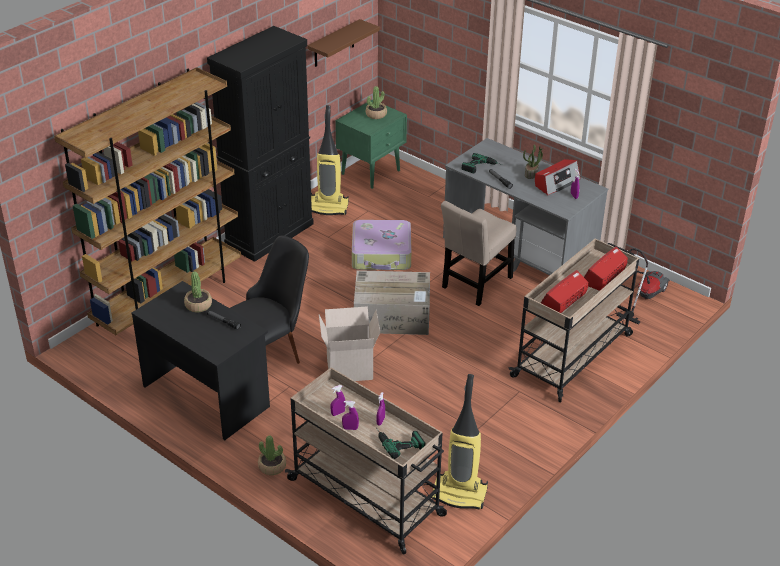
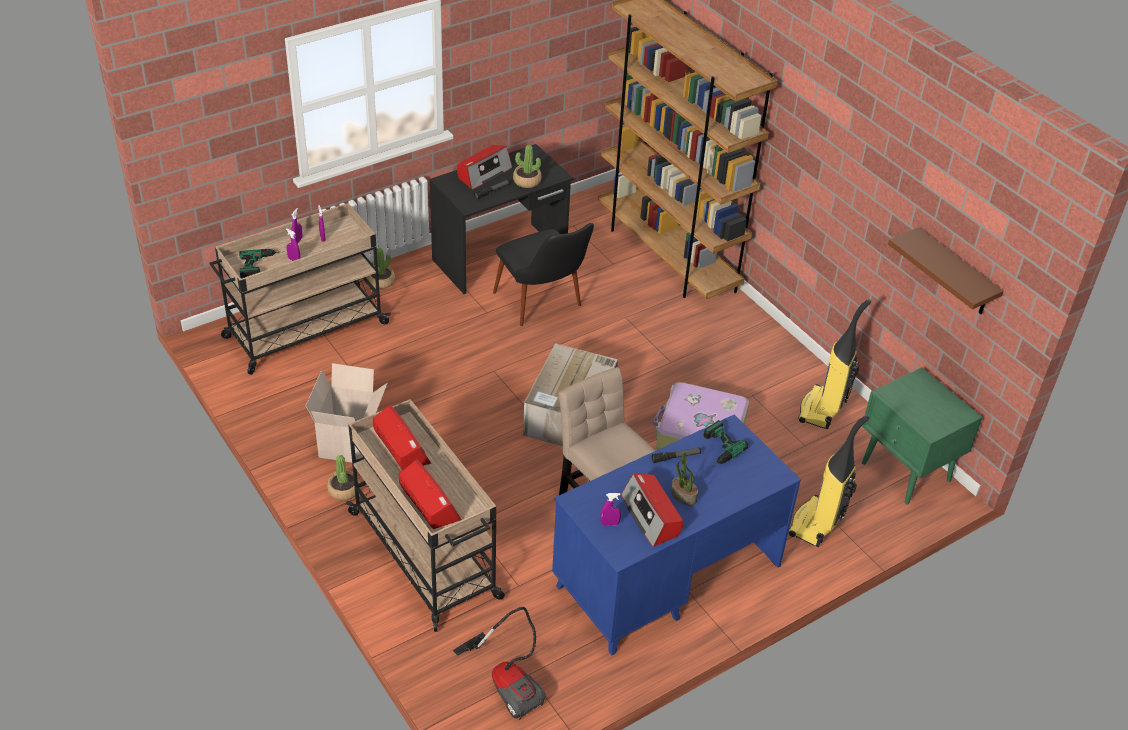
camera: 105 degrees right, 5 degrees up
black cabinet [207,26,314,262] -> none
cardboard box [319,306,380,381] -> cardboard box moved to [306,363,387,463]
potted plant [366,86,387,119] -> potted plant moved to [327,455,360,500]
vacuum cleaner [431,374,488,510] -> vacuum cleaner moved to [789,415,869,547]
grey desk [443,138,608,275] -> blue desk [552,415,801,655]
none -> radio [457,145,512,190]

